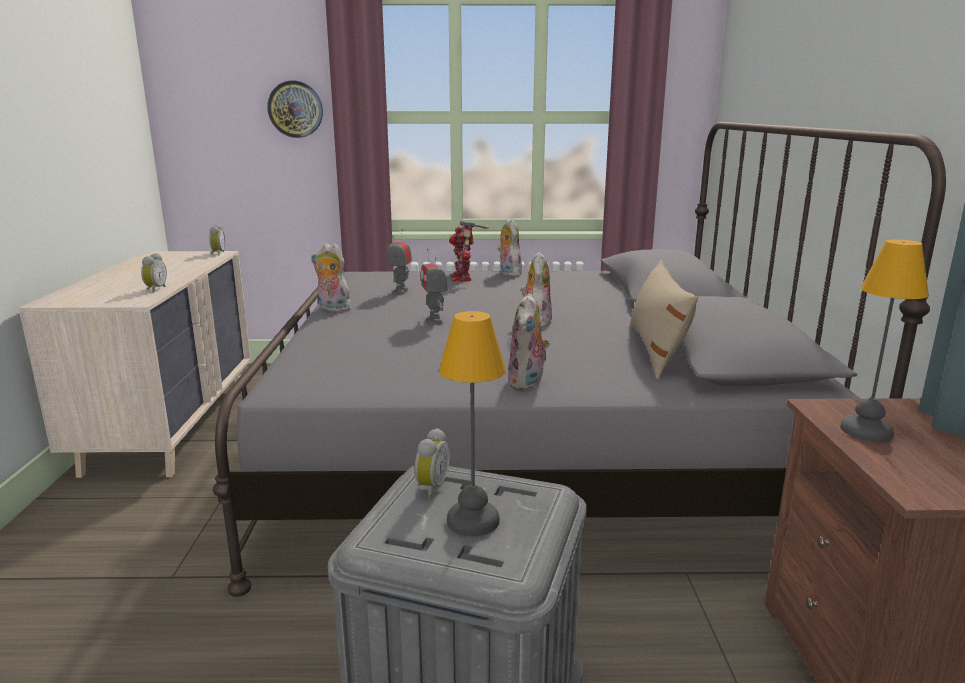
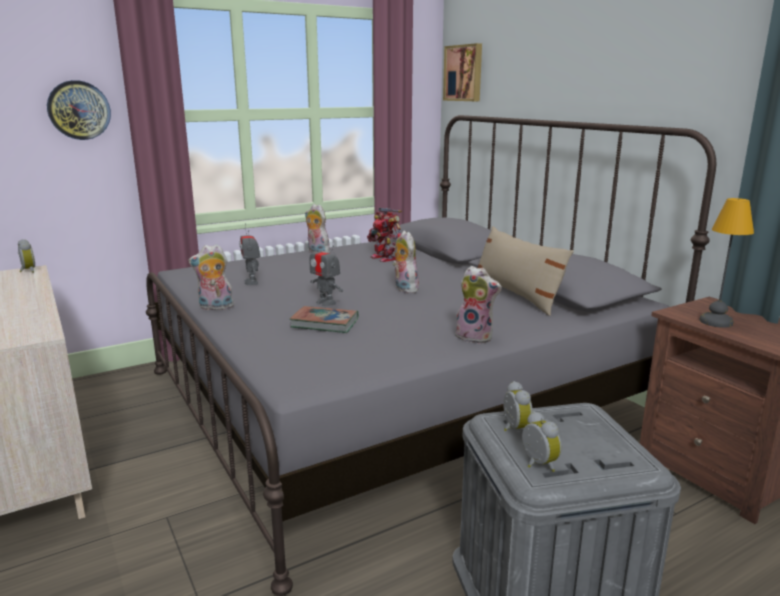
camera: 30 degrees left, 0 degrees up
alarm clock [141,253,167,292] -> alarm clock moved to [522,411,562,472]
table lamp [439,311,506,536] -> none
toy robot [449,221,488,281] -> toy robot moved to [367,208,402,262]
plush toy [508,293,550,391] -> plush toy turned 45 degrees counterclockwise [455,266,502,344]
none -> book [290,306,358,333]
none -> picture [443,43,482,101]

